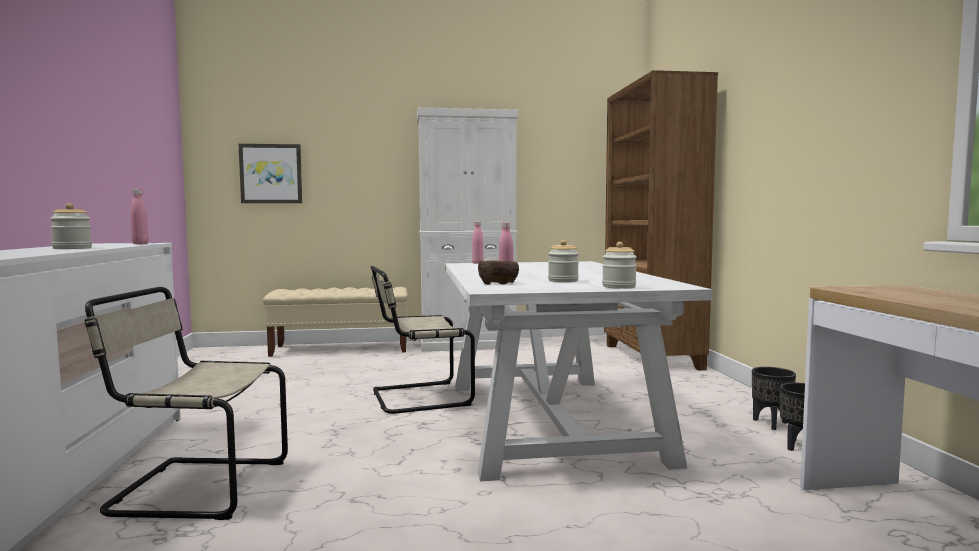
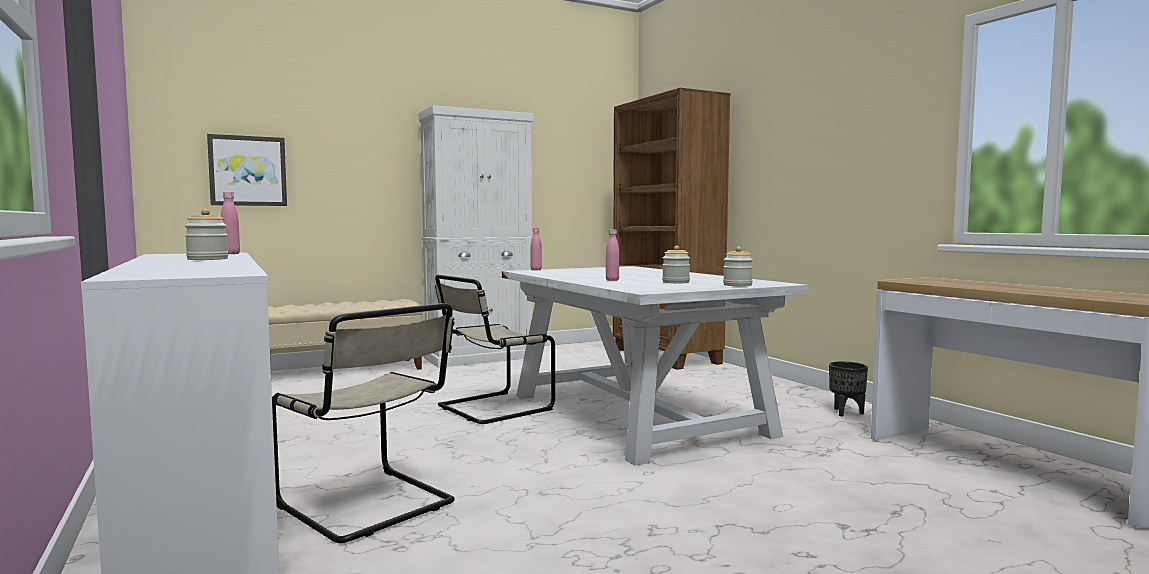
camera: 20 degrees left, 0 degrees up
beige chair [84,287,288,520] -> beige chair turned 120 degrees counterclockwise [272,303,455,543]
brown bowl [478,260,519,285] -> none
black planter [752,367,796,430] -> none

